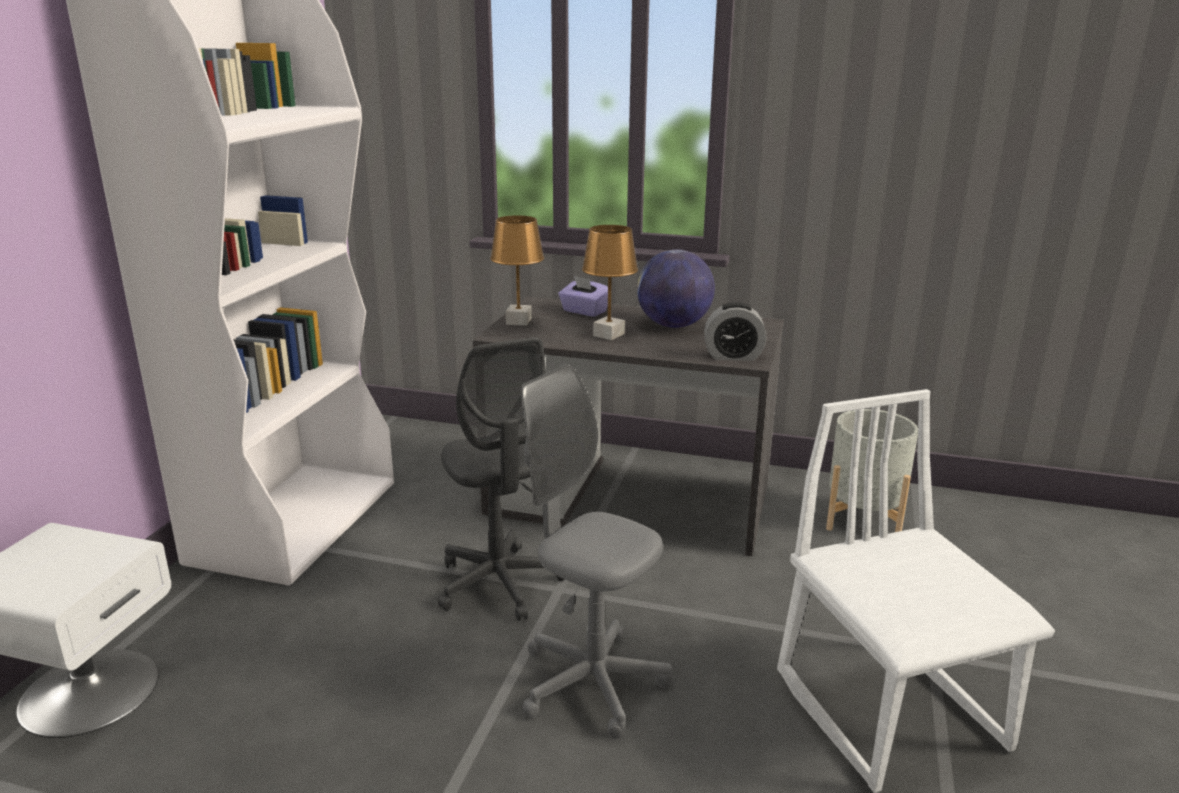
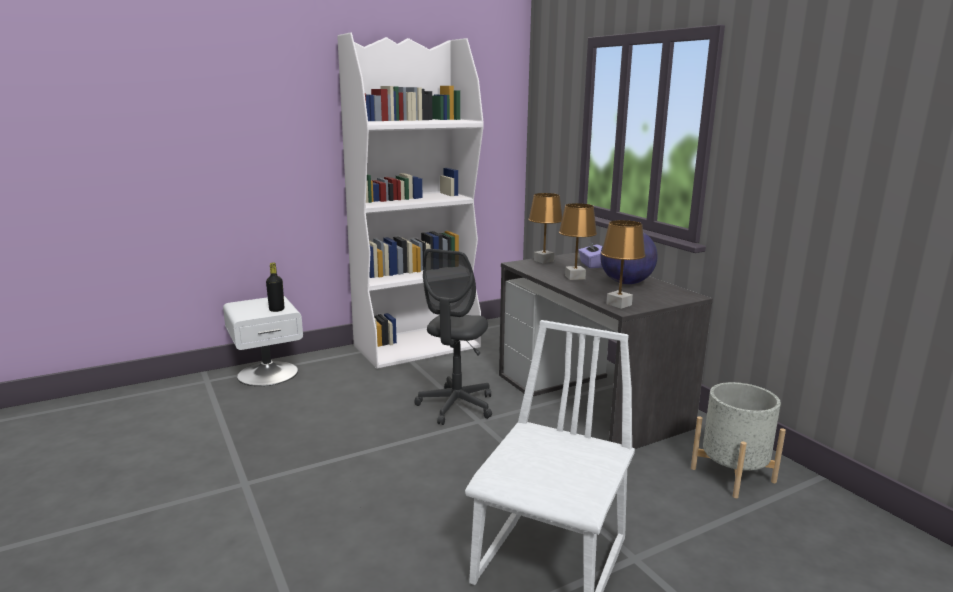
camera: 45 degrees right, 5 degrees down
grey office chair [521,365,672,739] -> none
alarm clock [704,302,766,361] -> brown table lamp [601,220,646,309]
none -> black bottle [266,263,284,312]

